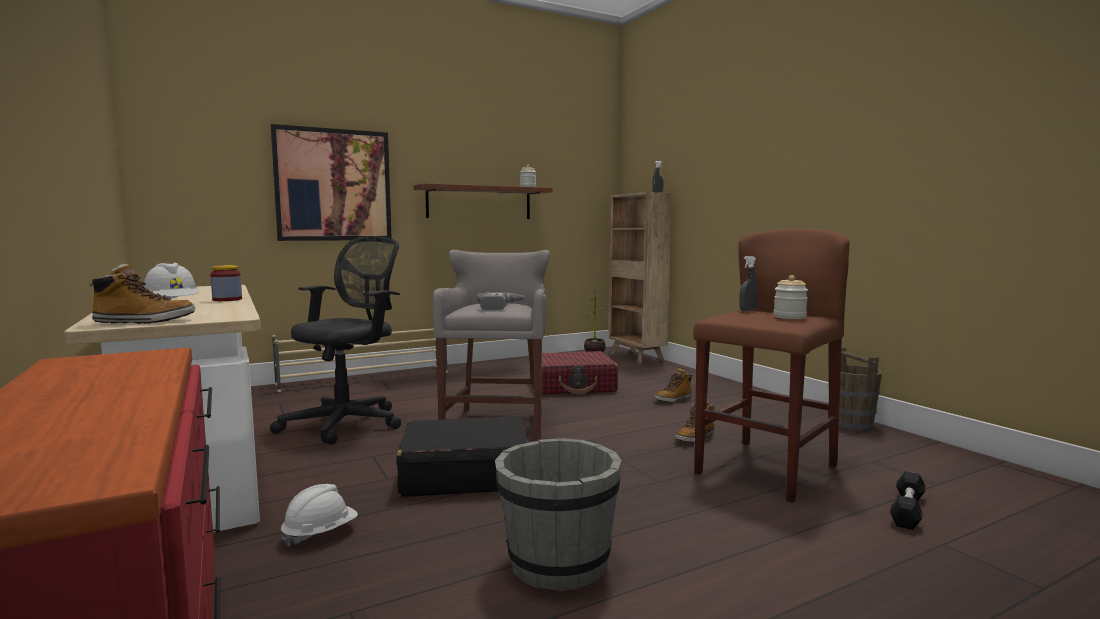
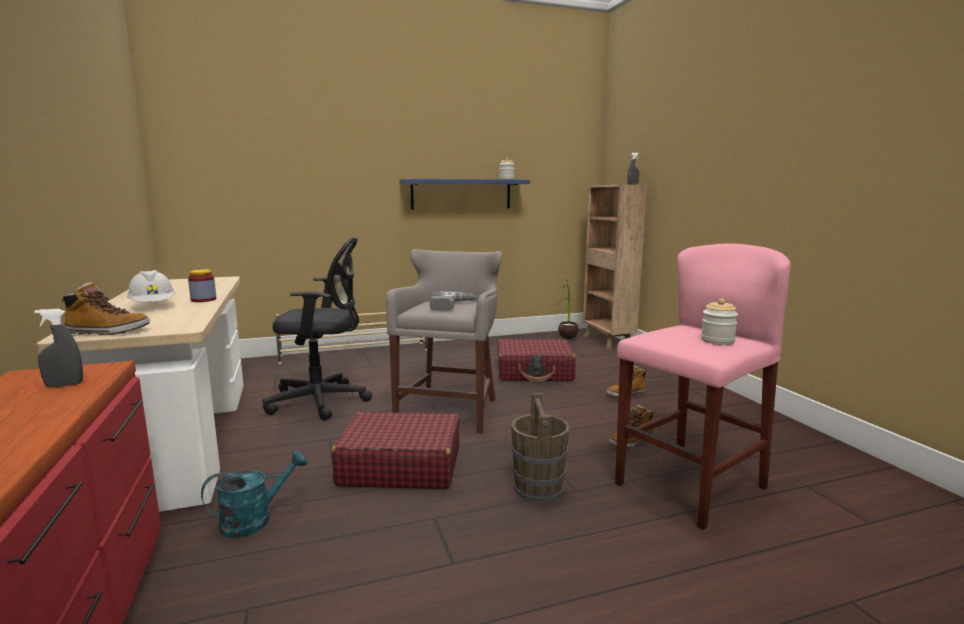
camera: 10 degrees right, 5 degrees up
black office chair [270,236,401,445] -> black office chair turned 45 degrees clockwise [262,237,372,421]
picture [271,124,392,241] -> none
white hard hat [281,484,358,547] -> turquoise watering can [201,450,308,538]
black suitcase [397,416,529,497] -> red suitcase [331,412,460,489]
brown shelf [414,183,553,219] -> blue shelf [399,179,530,209]
grey bucket [495,438,622,591] -> none
brown stool [693,229,850,503] -> pink stool [615,244,791,530]
grey spray bottle [739,256,758,311] -> grey spray bottle moved to [34,309,83,387]
brown bucket [839,348,882,430] -> brown bucket moved to [511,393,570,502]
black dumbbell [890,471,926,530] -> none

